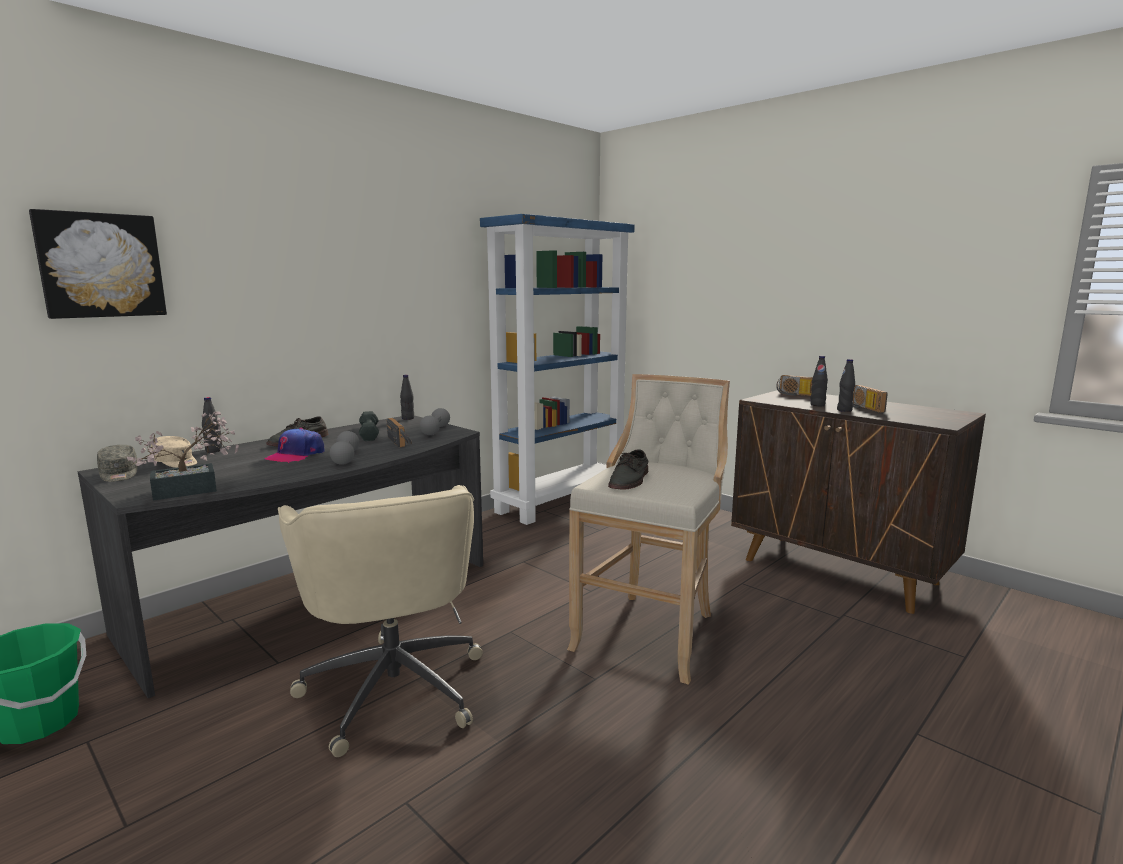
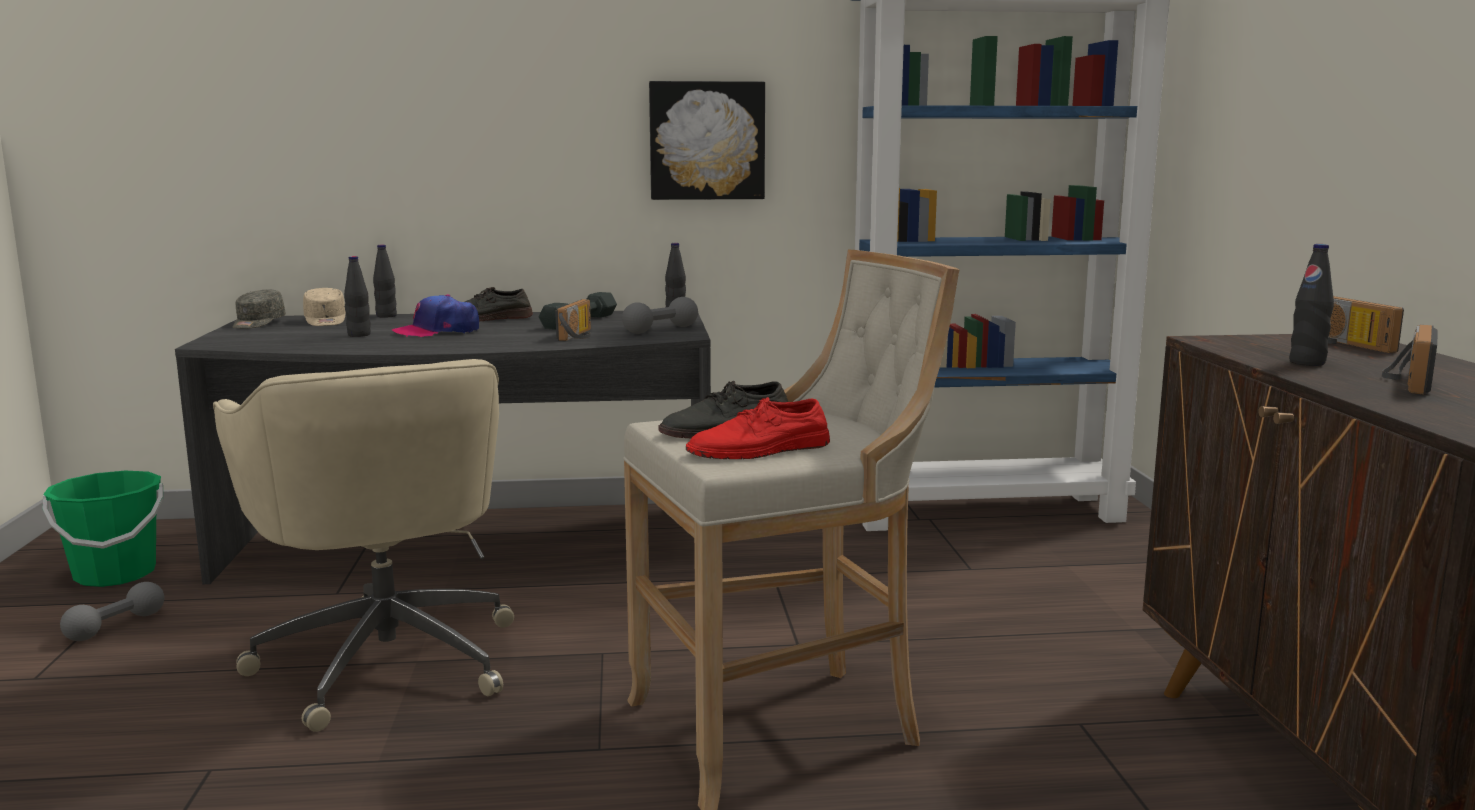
camera: 40 degrees right, 0 degrees up
picture [29,209,167,319] -> picture moved to [649,81,765,200]
potted plant [127,411,239,501] -> none
beige office chair [278,485,483,757] -> beige office chair turned 45 degrees counterclockwise [213,359,514,732]
grey dumbbell [330,431,359,465] -> grey dumbbell moved to [60,582,164,641]
black bottle [837,359,855,412] -> black bottle moved to [344,256,371,337]
none -> red shoe [686,397,830,459]

